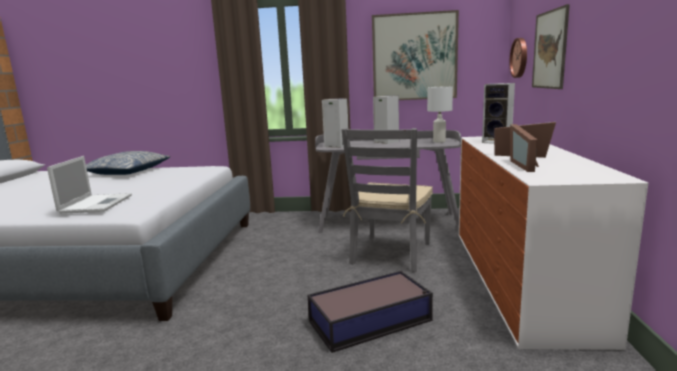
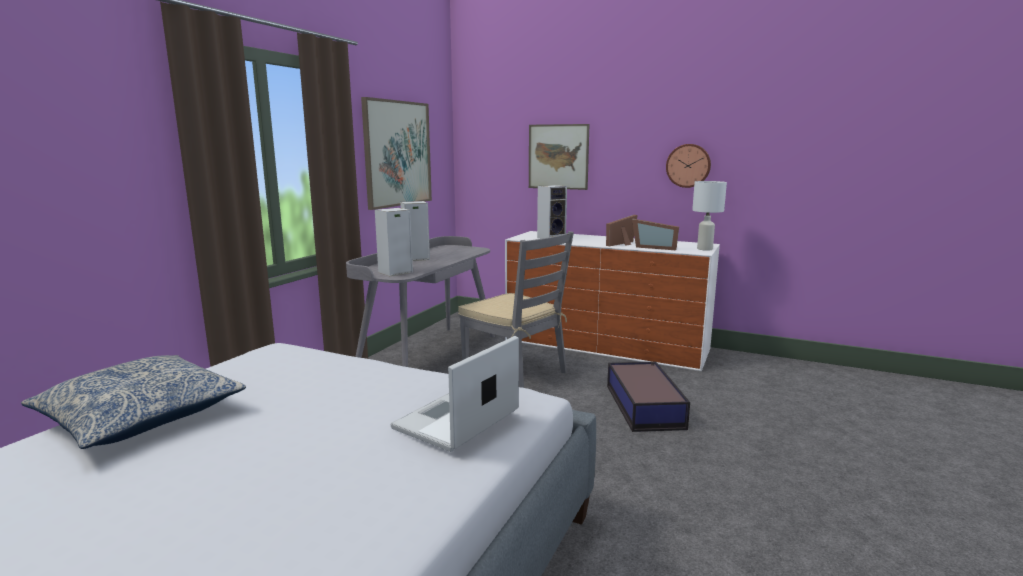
camera: 70 degrees left, 0 degrees up
laptop [47,156,132,214] -> laptop turned 75 degrees counterclockwise [390,336,519,452]
white table lamp [427,86,453,143] -> white table lamp moved to [692,181,727,251]
wall clock [509,38,527,78] -> wall clock moved to [666,144,711,188]

